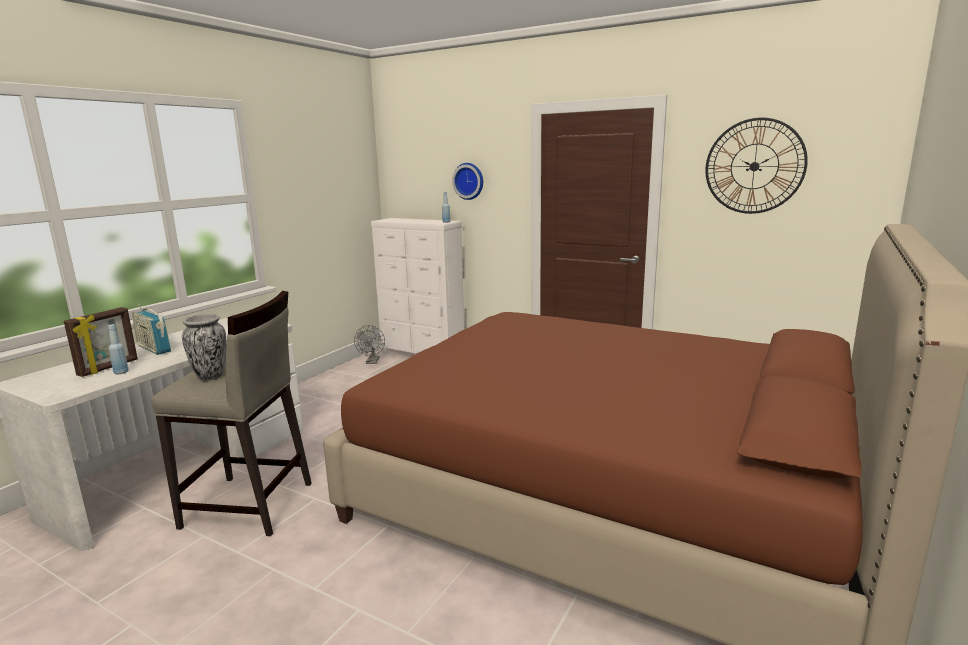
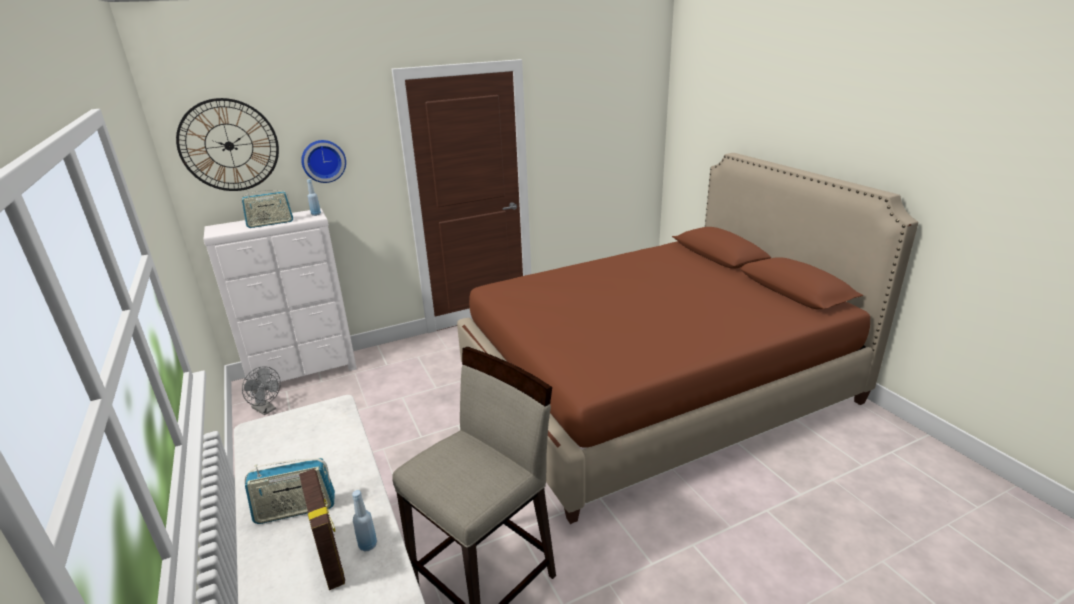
camera: 55 degrees left, 10 degrees up
vase [182,314,226,381] -> none
wall clock [705,118,808,214] -> wall clock moved to [176,98,279,191]
none -> radio [241,189,293,228]

